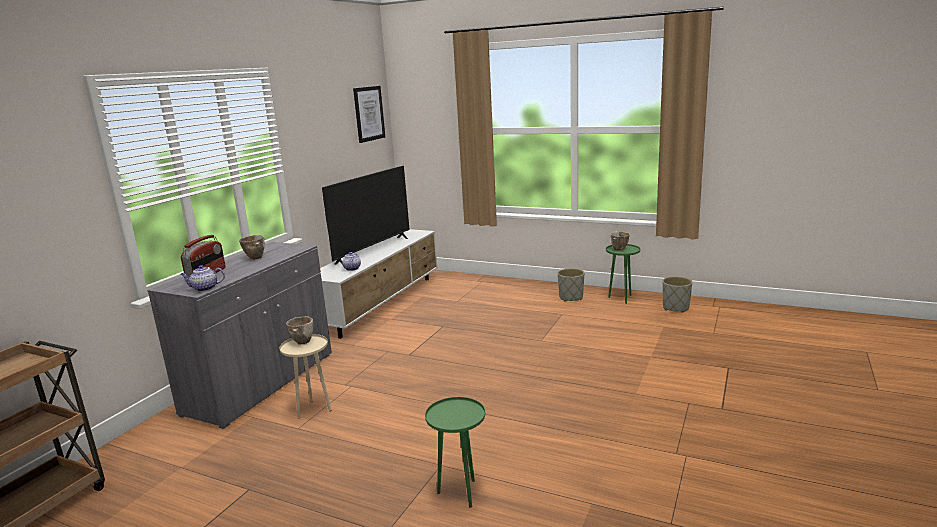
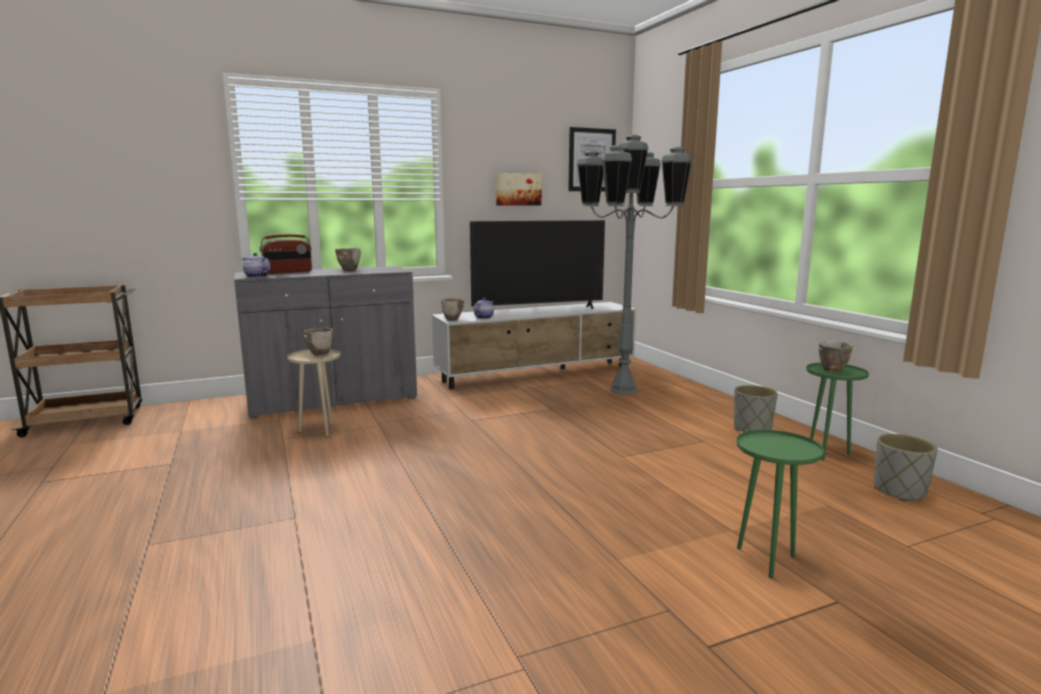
camera: 40 degrees right, 5 degrees down
green side table [425,397,485,507] -> green side table moved to [736,430,824,578]
none -> bowl [441,298,464,320]
none -> picture [496,173,542,206]
none -> grey floor lamp [577,135,693,395]

